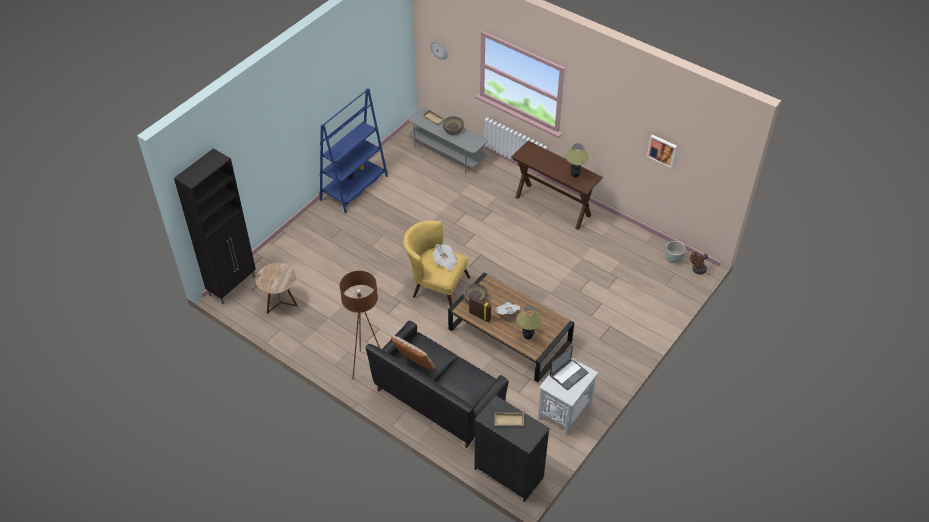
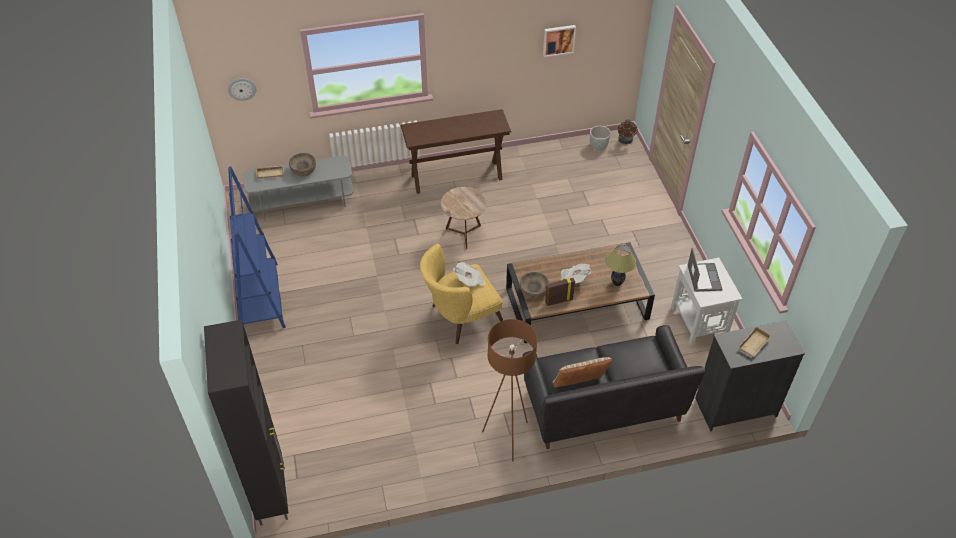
camera: 50 degrees left, 0 degrees up
brown side table [255,263,298,314] -> brown side table moved to [441,187,487,249]
table lamp [566,143,589,177] -> none

